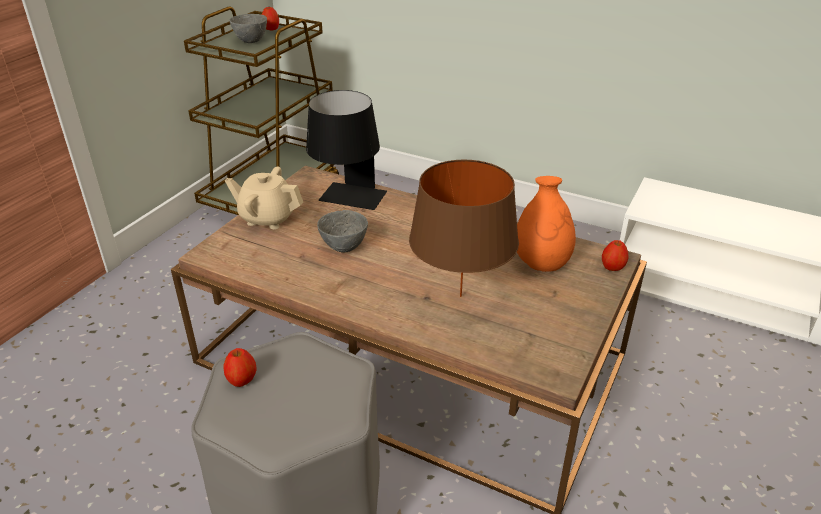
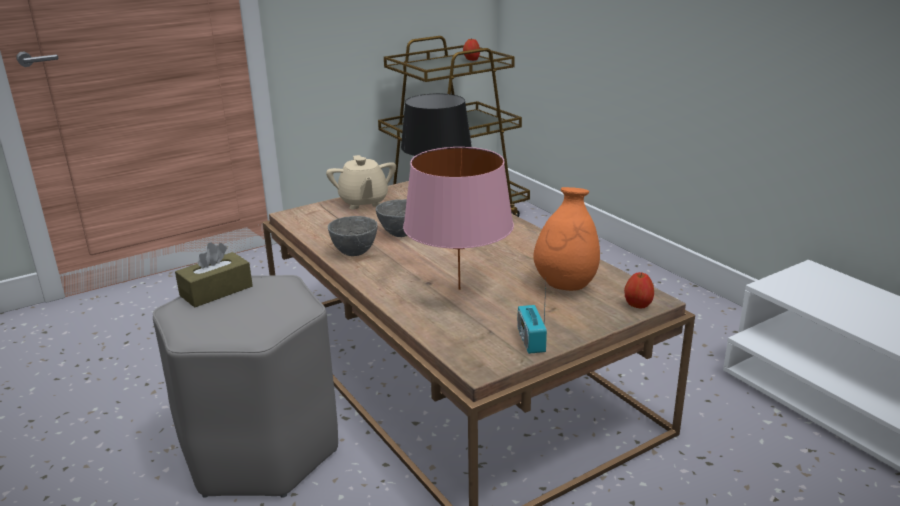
camera: 30 degrees right, 10 degrees down
apple [223,348,256,387] -> brown tissue box [175,242,253,307]
beige teapot [225,167,303,229] -> beige teapot turned 150 degrees counterclockwise [326,155,396,209]
grey bowl [229,14,267,43] -> grey bowl moved to [328,216,378,256]
brown table lamp [409,160,519,297] -> pink table lamp [403,147,514,290]
none -> radio [517,283,547,354]

